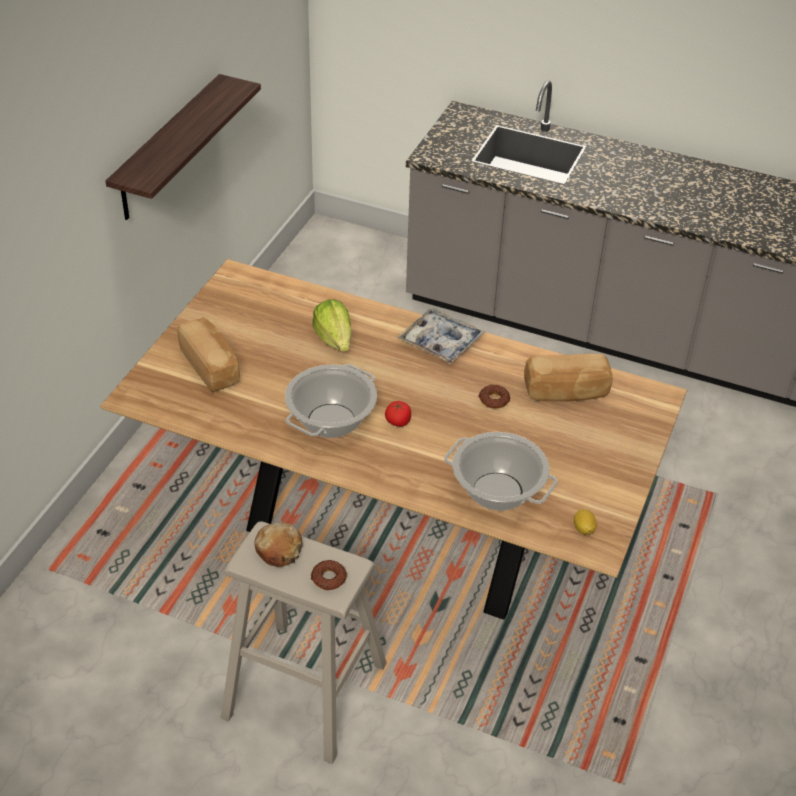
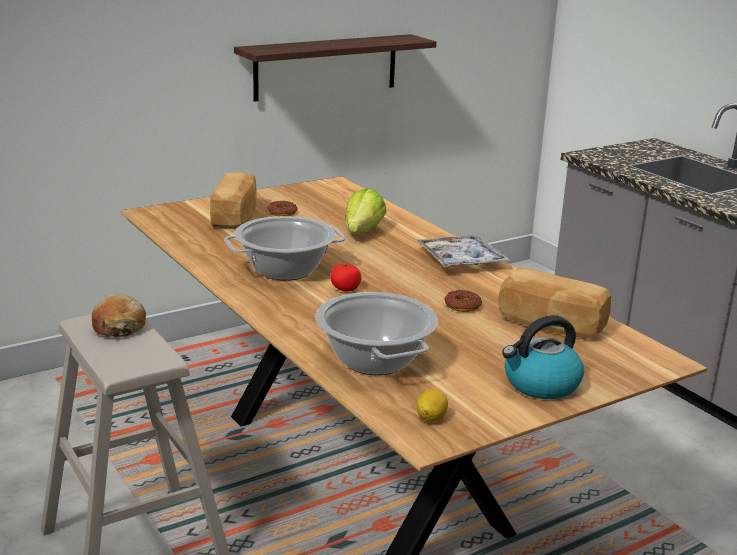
camera: 35 degrees right, 20 degrees down
donut [311,560,347,590] -> donut moved to [267,201,298,216]
none -> kettle [502,315,584,399]

